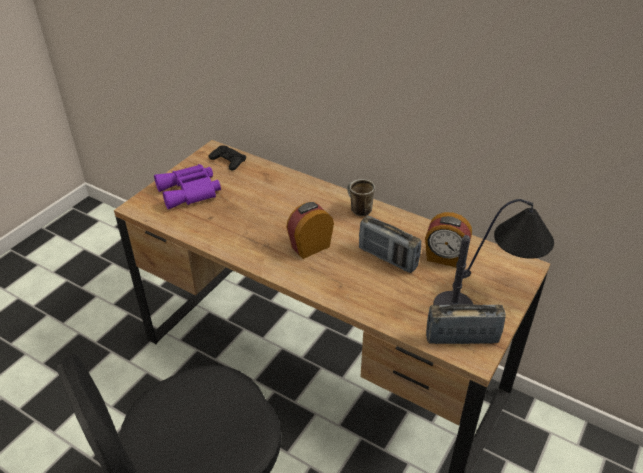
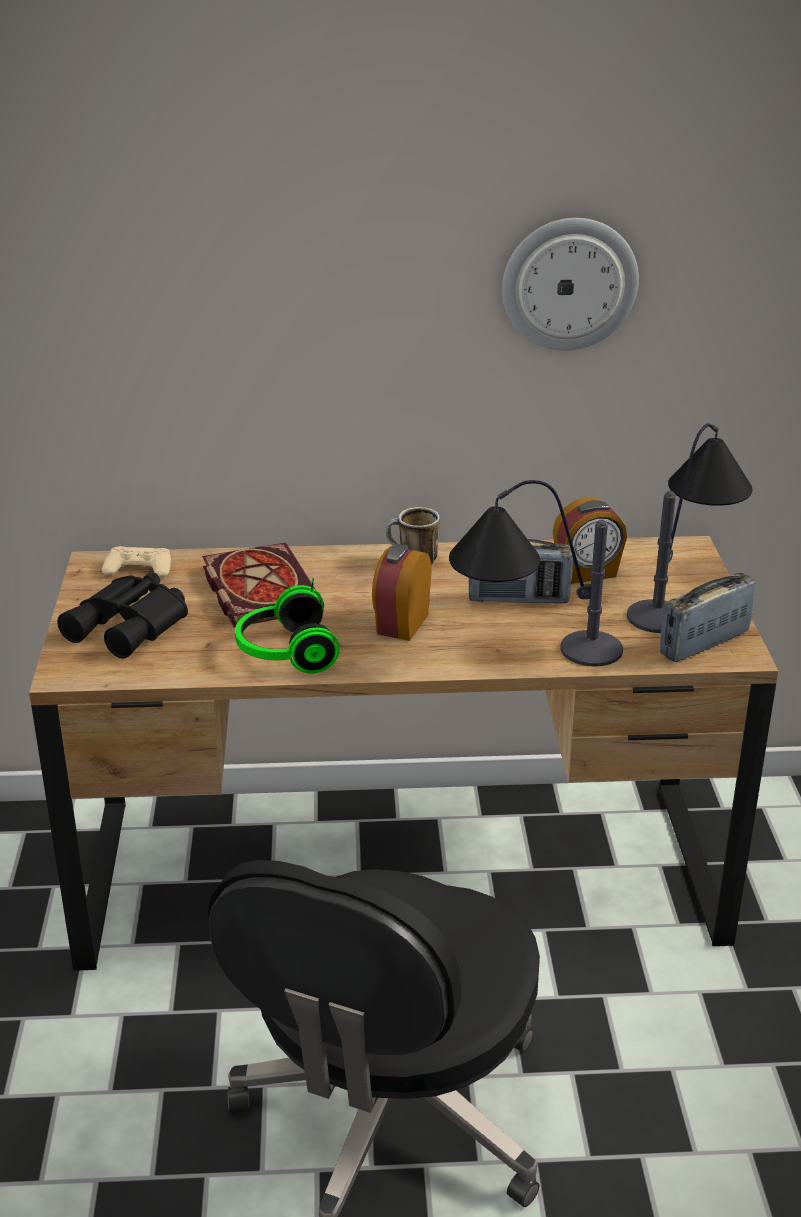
camera: 35 degrees left, 10 degrees down
purple binoculars [154,164,221,209] -> black binoculars [57,572,188,659]
black game controller [209,145,246,171] -> beige game controller [102,546,171,578]
none -> book [202,543,321,627]
none -> headphones [235,577,340,674]
none -> table lamp [449,480,623,666]
none -> wall clock [502,218,639,351]

